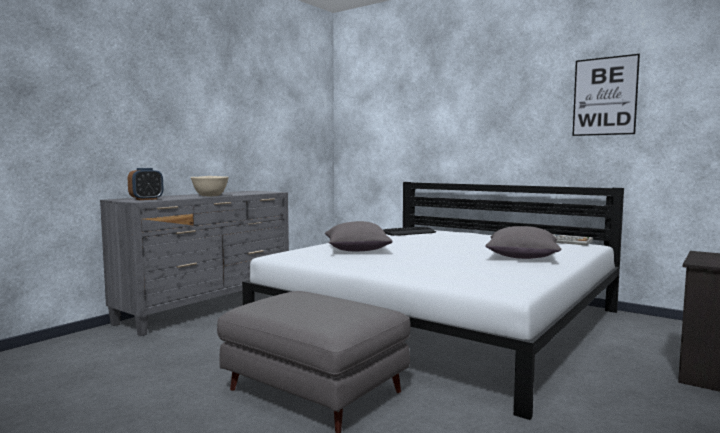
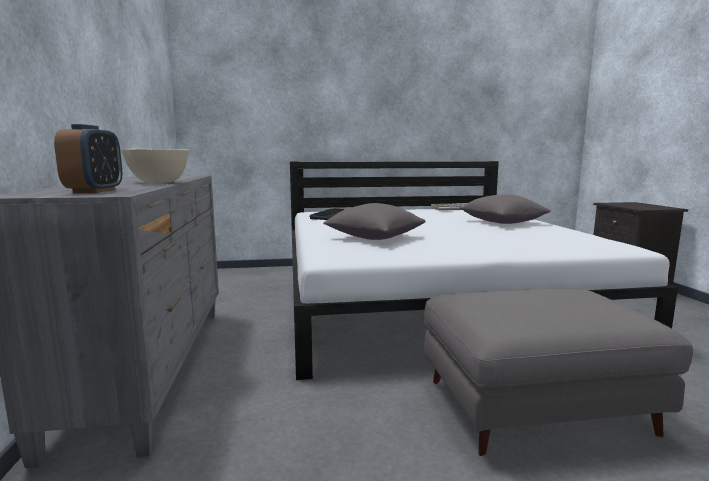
camera: 45 degrees left, 5 degrees up
picture [572,54,640,136] -> none

